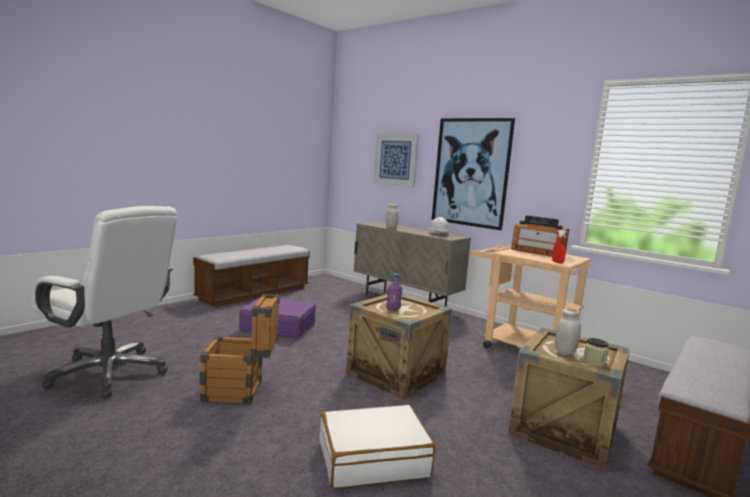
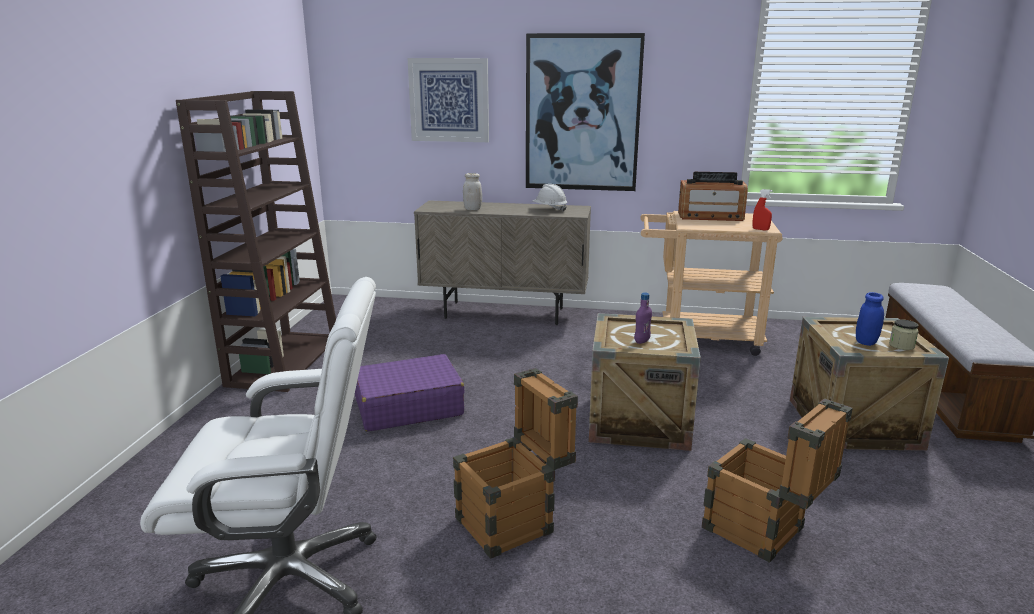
camera: 30 degrees left, 10 degrees up
bench [193,245,310,307] -> brown bookcase [176,91,336,392]
white suitcase [320,405,435,489] -> crate [702,398,853,563]
white jar [555,308,581,355] -> blue jar [856,292,884,346]

